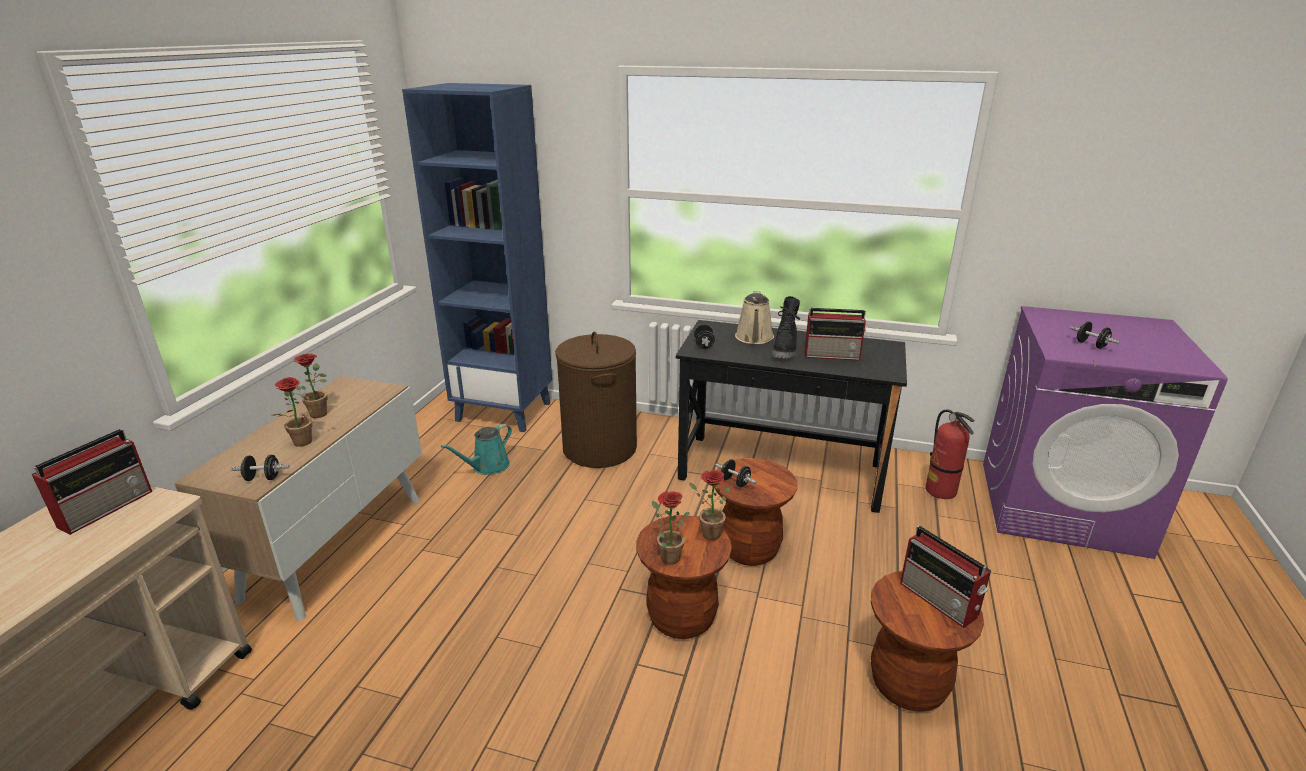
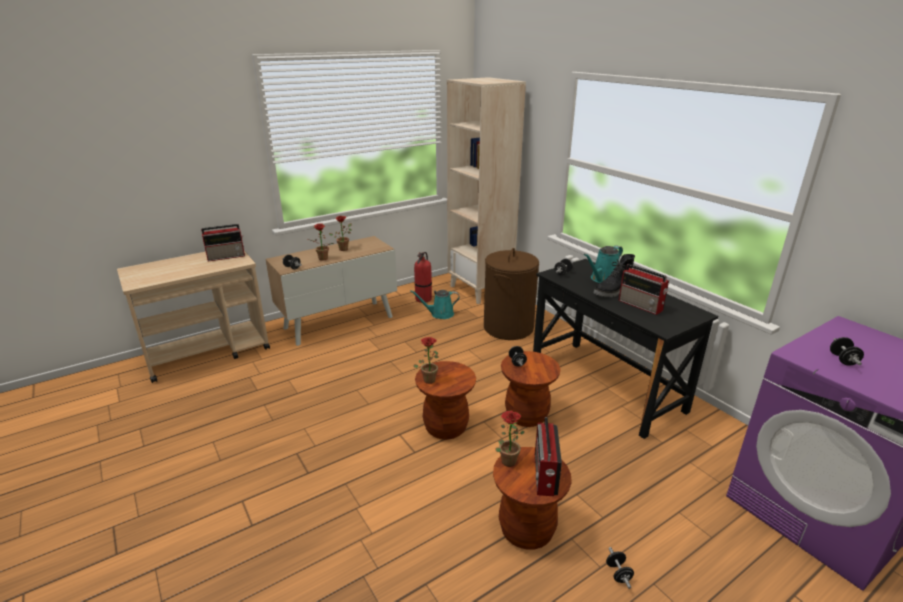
camera: 40 degrees right, 0 degrees up
blue bookcase [402,83,552,432] -> beige bookcase [447,77,526,304]
potted plant [689,470,730,541] -> potted plant moved to [496,411,524,467]
beige watering can [735,291,774,344] -> turquoise watering can [584,245,623,283]
fire extinguisher [926,409,974,499] -> fire extinguisher moved to [414,252,432,303]
none -> black dumbbell [606,547,634,589]

